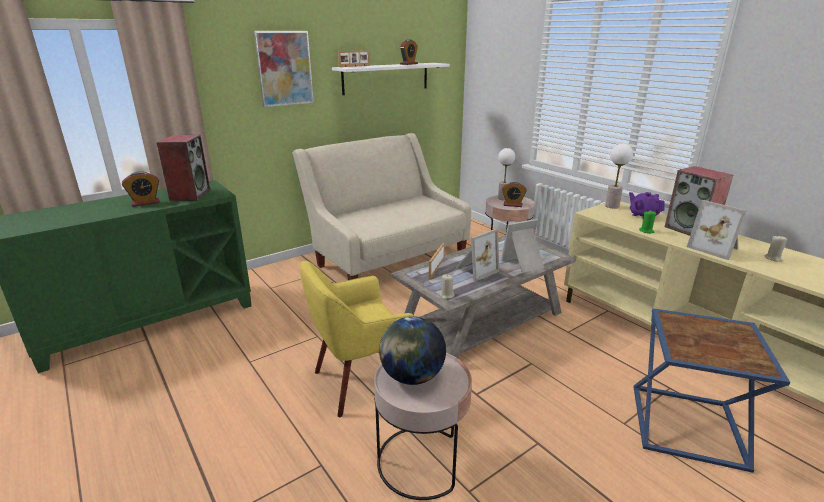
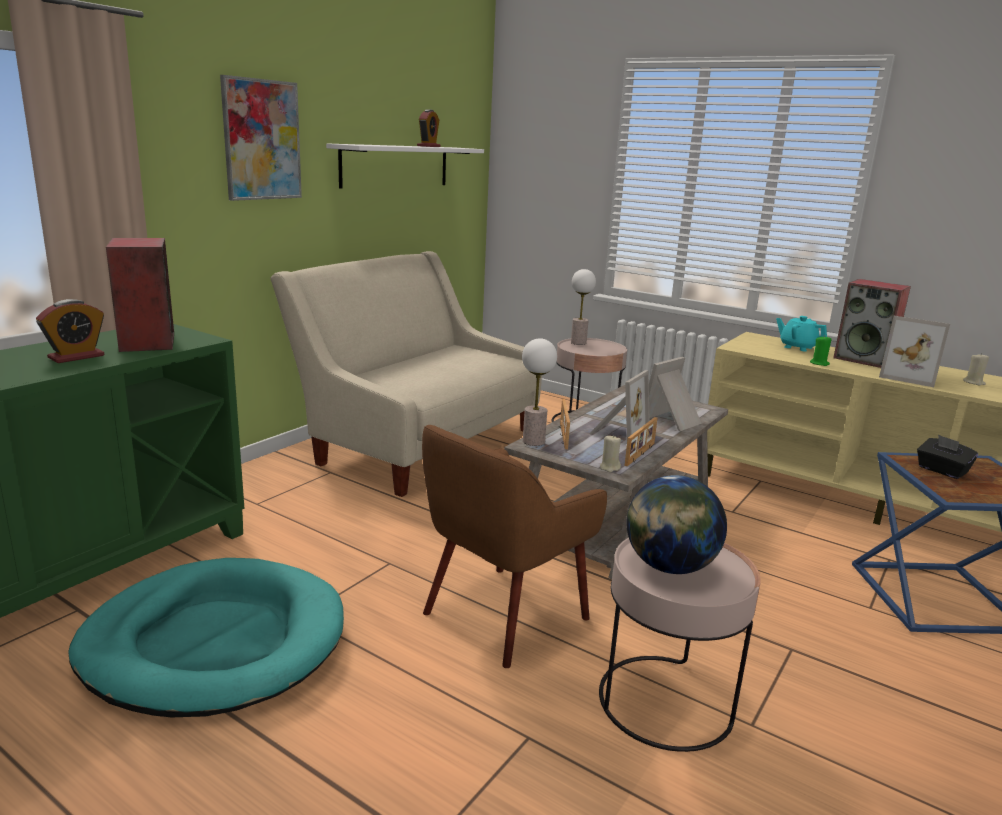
camera: 20 degrees left, 5 degrees down
yellow armchair [300,261,414,417] -> brown armchair [422,425,607,668]
picture frame [338,50,370,67] -> picture frame moved to [625,417,657,466]
alarm clock [502,182,527,207] -> none
table lamp [605,143,633,209] -> table lamp moved to [522,338,557,446]
purple teapot [629,192,665,218] -> turquoise teapot [776,316,827,351]
none -> turquoise dog bed [68,558,344,717]
none -> black tissue box [917,435,978,479]

